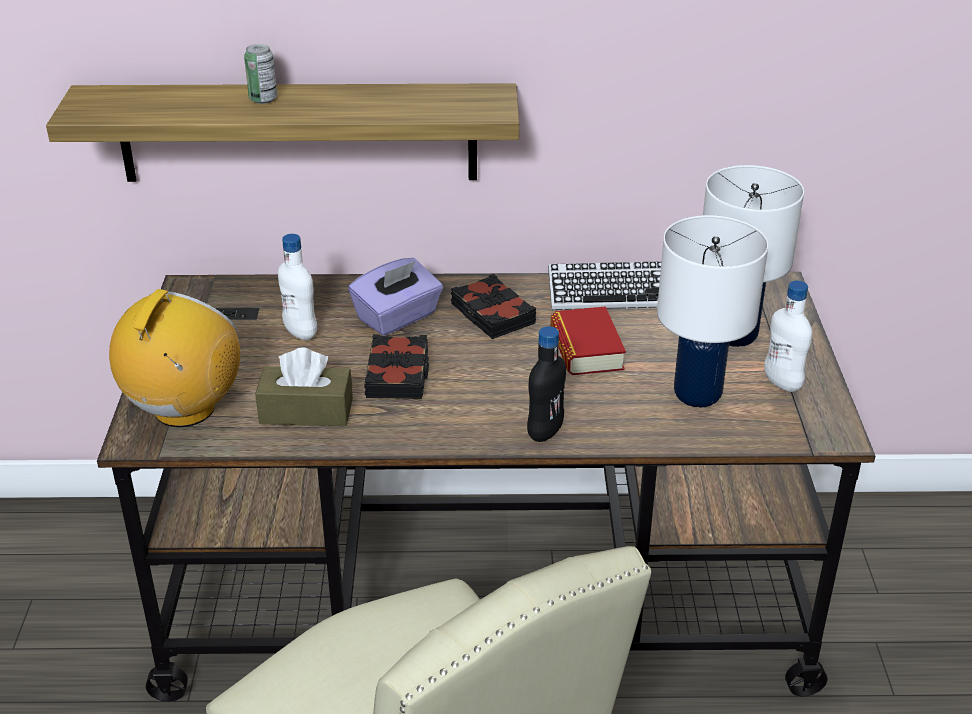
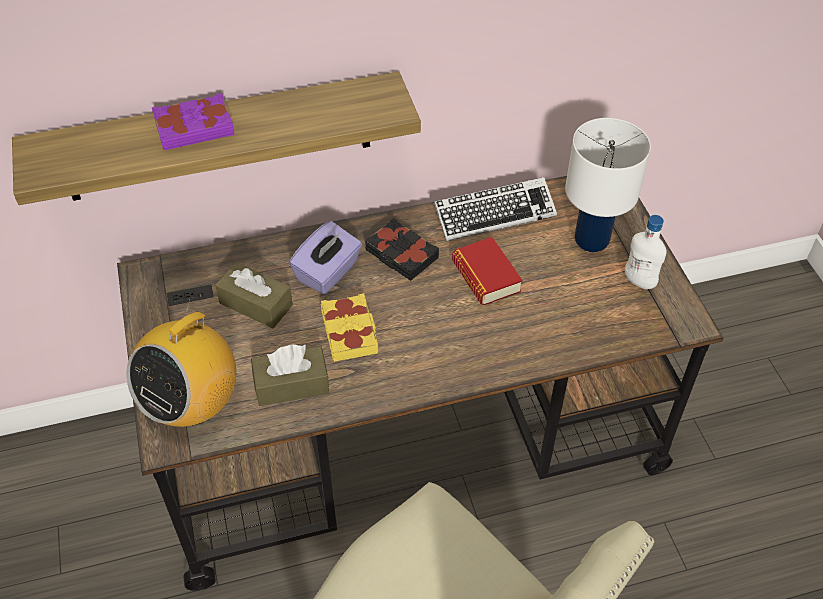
camera: 15 degrees left, 15 degrees up
radio [109,289,240,427] -> radio turned 150 degrees counterclockwise [126,298,236,427]
can [244,44,277,104] -> purple book [152,93,235,150]
white bottle [278,234,317,340] -> brown tissue box [215,262,293,328]
black book [364,334,429,399] -> yellow book [321,293,379,362]
black bottle [527,326,566,442] -> none
white table lamp [657,215,768,408] -> none

